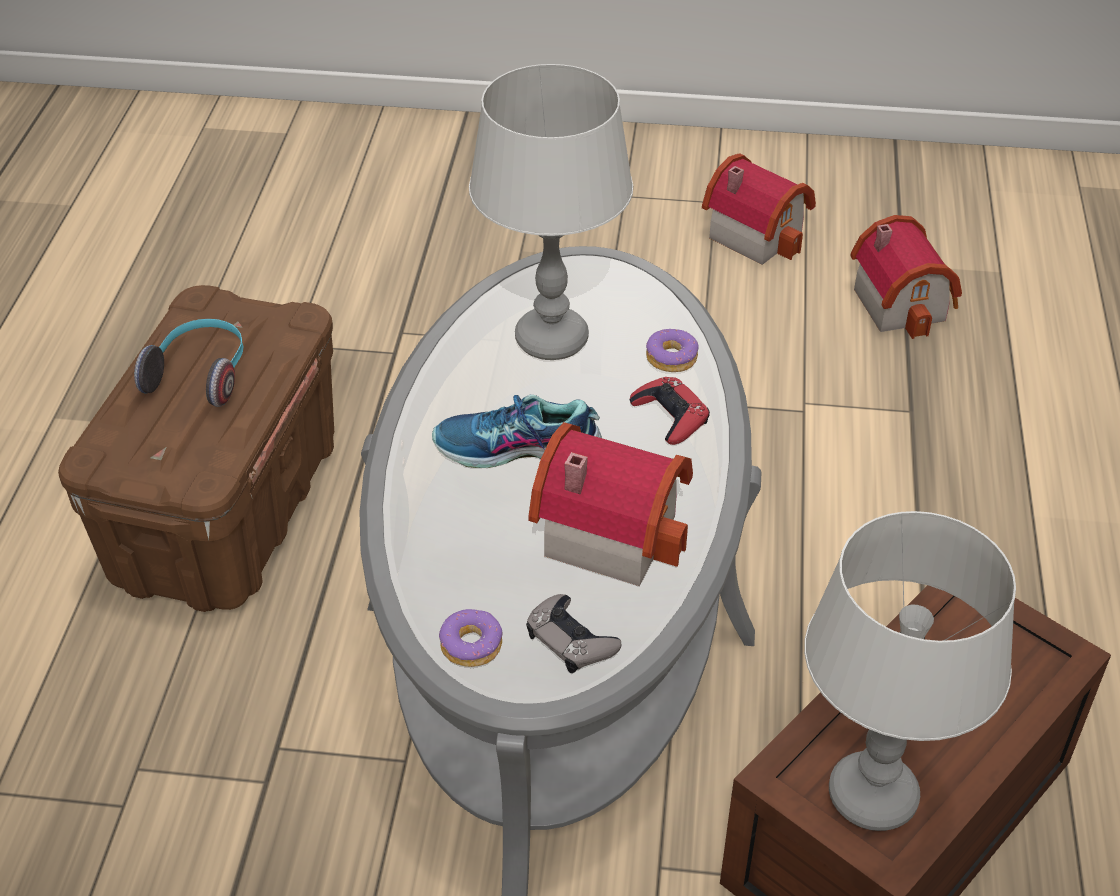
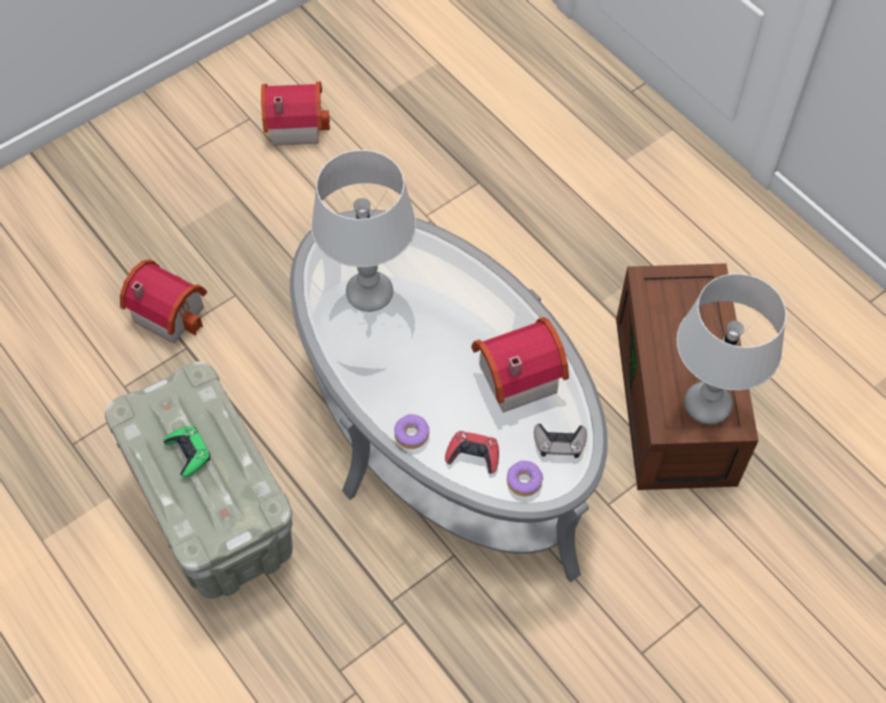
camera: 45 degrees left, 15 degrees up
brown storage box [58,285,334,612] -> grey storage box [105,361,293,599]
headphones [134,319,243,407] -> green game controller [164,426,210,477]
shoe [432,395,602,468] -> none
red game controller [630,377,710,445] -> red game controller moved to [445,431,499,474]
donut [646,329,699,372] -> donut moved to [394,414,430,449]
toy house [850,215,962,339] -> toy house moved to [120,259,207,344]

